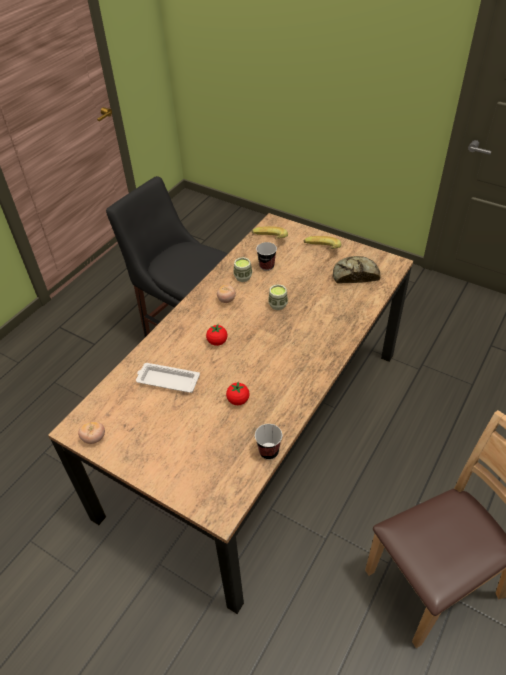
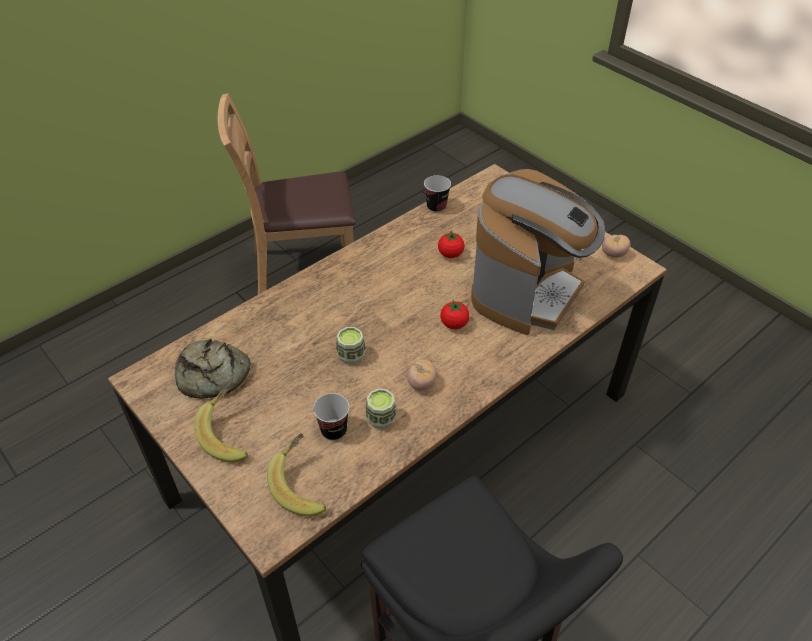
camera: 165 degrees left, 0 degrees up
white tray [136,363,200,393] -> coffee machine [471,169,605,335]

